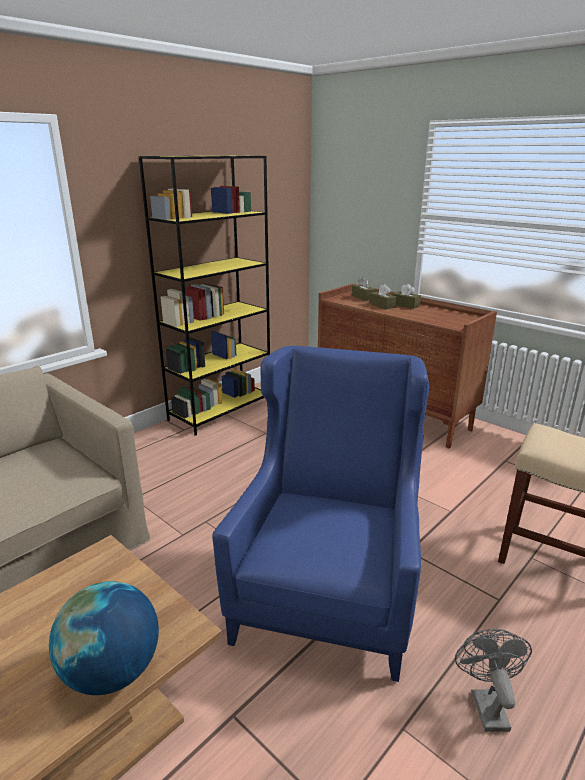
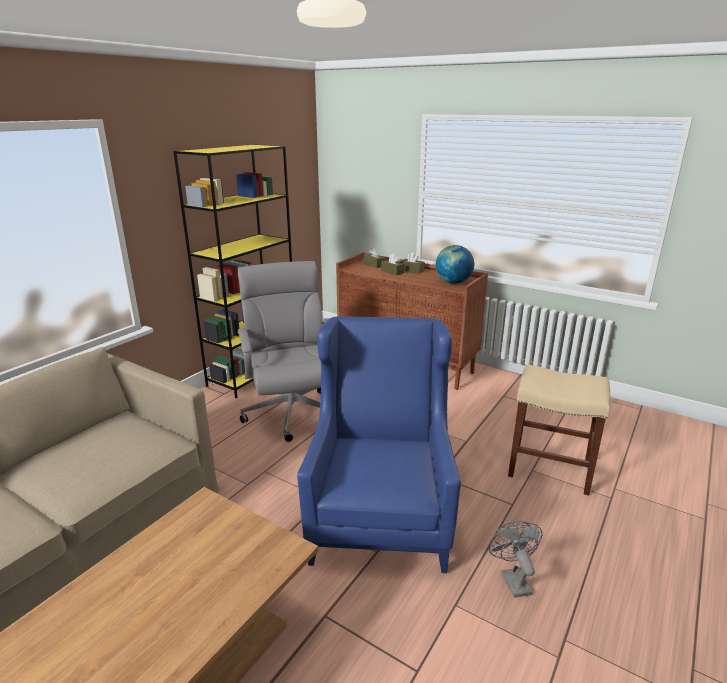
camera: 10 degrees left, 0 degrees up
globe [49,581,159,695] -> globe moved to [435,245,474,284]
none -> grey office chair [237,261,330,442]

